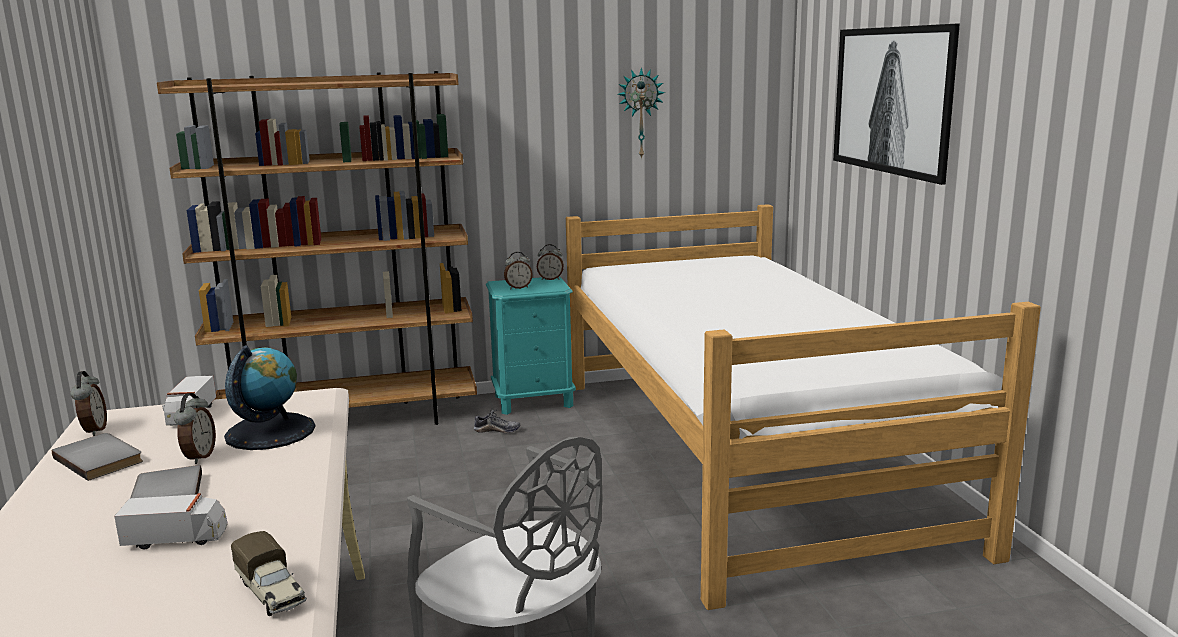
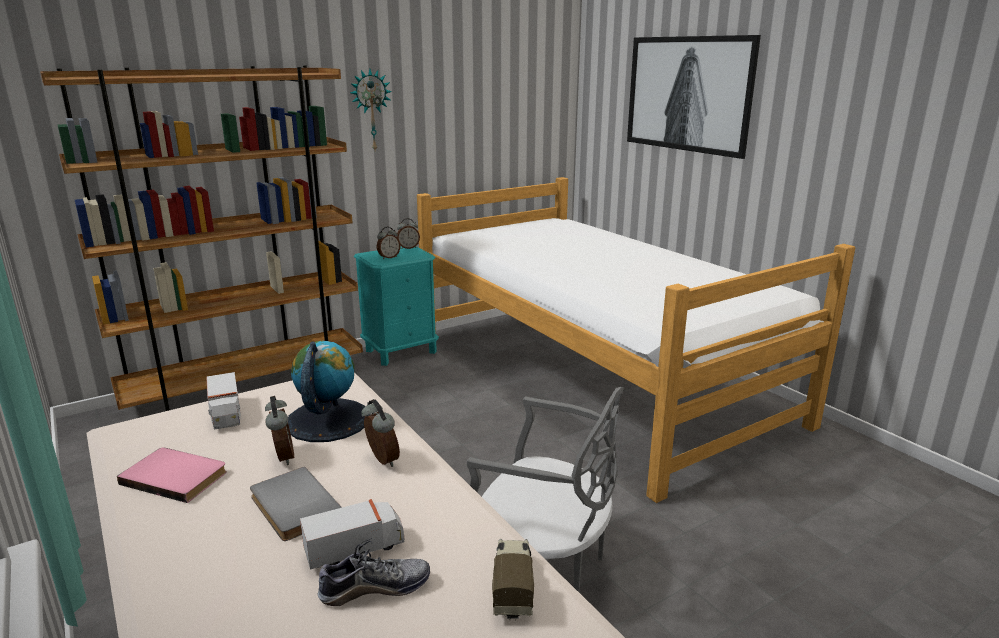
camera: 20 degrees left, 5 degrees up
grey book [52,433,143,481] -> pink book [117,448,227,503]
alarm clock [70,371,107,436] -> alarm clock moved to [361,399,400,467]
toy truck [231,531,307,616] -> toy truck turned 120 degrees counterclockwise [492,539,534,621]
shoe [474,408,521,433] -> shoe moved to [317,537,430,606]
wall clock [617,67,665,159] -> wall clock moved to [350,69,392,150]

